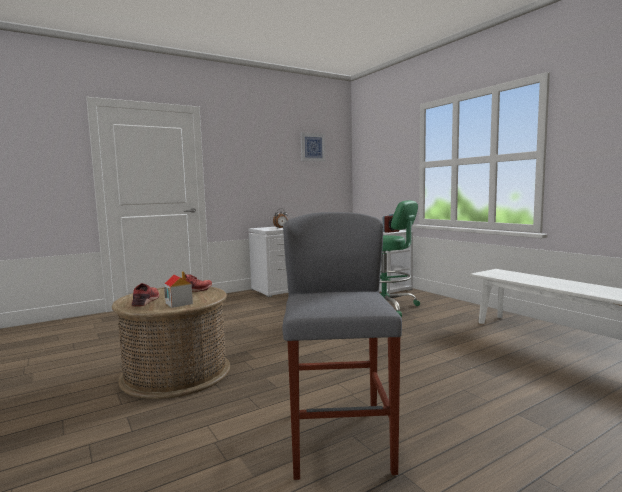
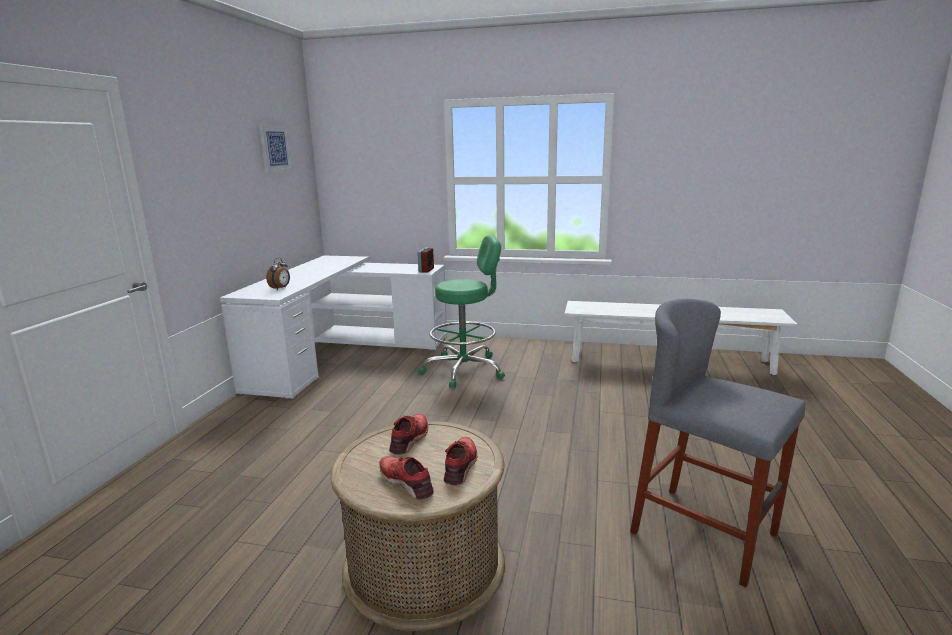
camera: 45 degrees left, 10 degrees up
toy house [164,271,193,308] -> red shoe [444,437,477,485]

